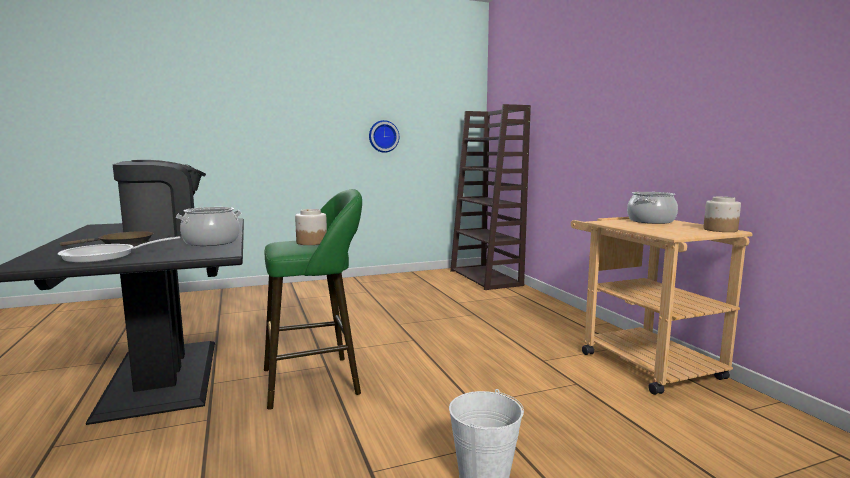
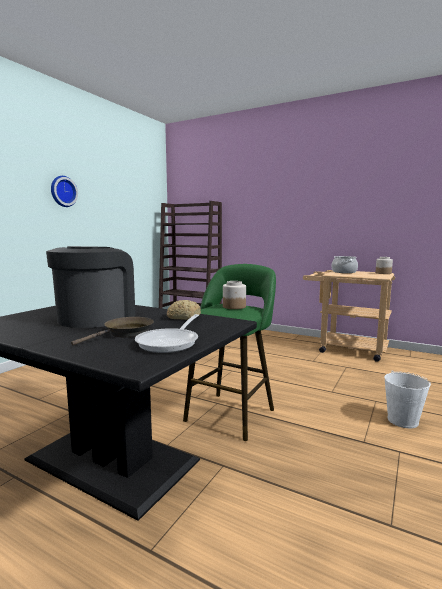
camera: 40 degrees left, 0 degrees up
cooking pot [176,207,242,246] -> bread [167,300,201,320]
wall clock [369,120,399,153] -> wall clock moved to [51,176,78,207]

